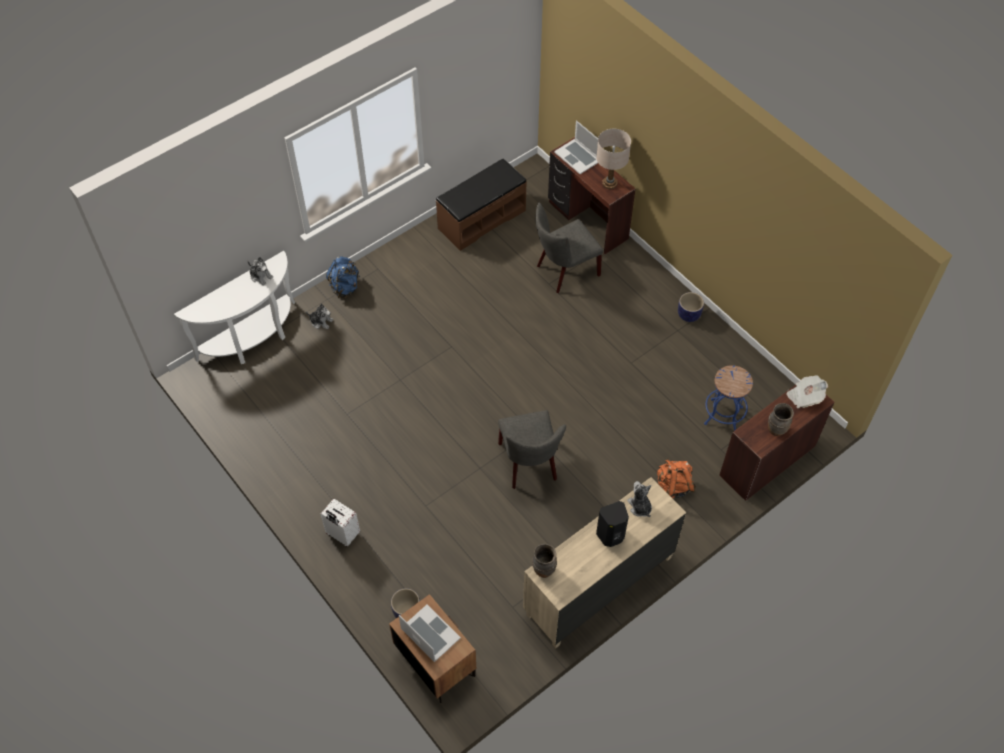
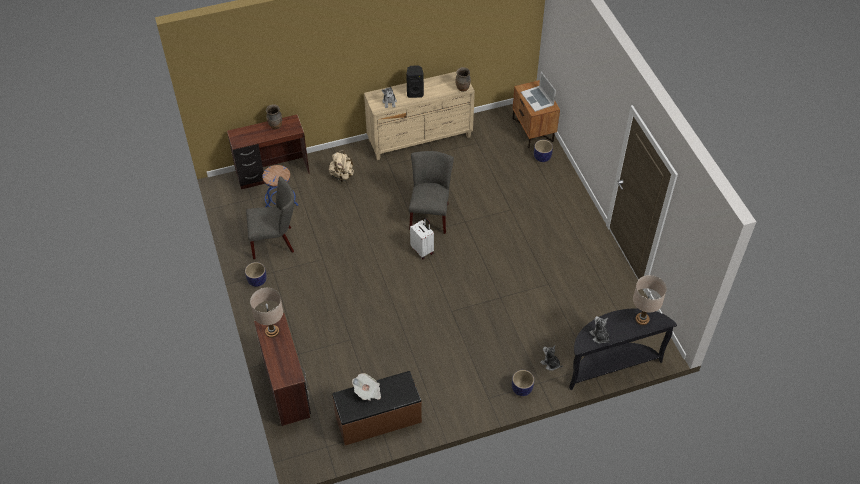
camera: 160 degrees left, 5 degrees down
white console table [174,251,295,364] -> black console table [569,308,677,390]
white suitcase [321,499,360,547] -> white suitcase moved to [410,218,434,260]
blue backpack [326,256,360,299] -> planter [512,370,534,396]
grey chair [535,202,603,293] -> grey chair moved to [246,176,294,259]
laptop [554,120,598,174] -> none
orange backpack [657,458,696,498] -> beige backpack [329,150,354,182]
newspaper [786,375,828,408] -> newspaper moved to [352,373,381,401]
none -> beige table lamp [633,275,667,325]

